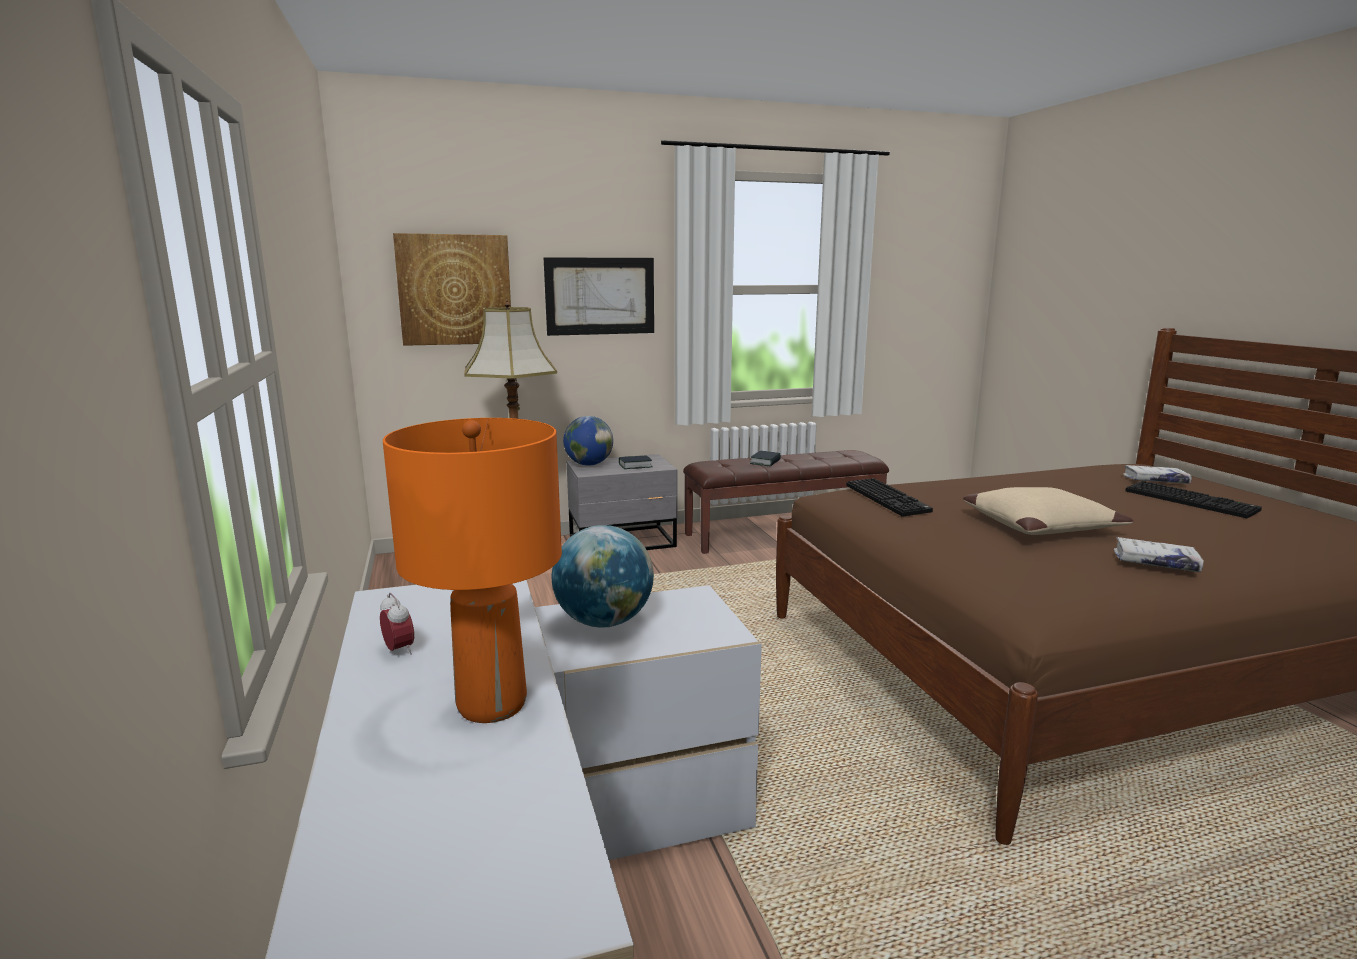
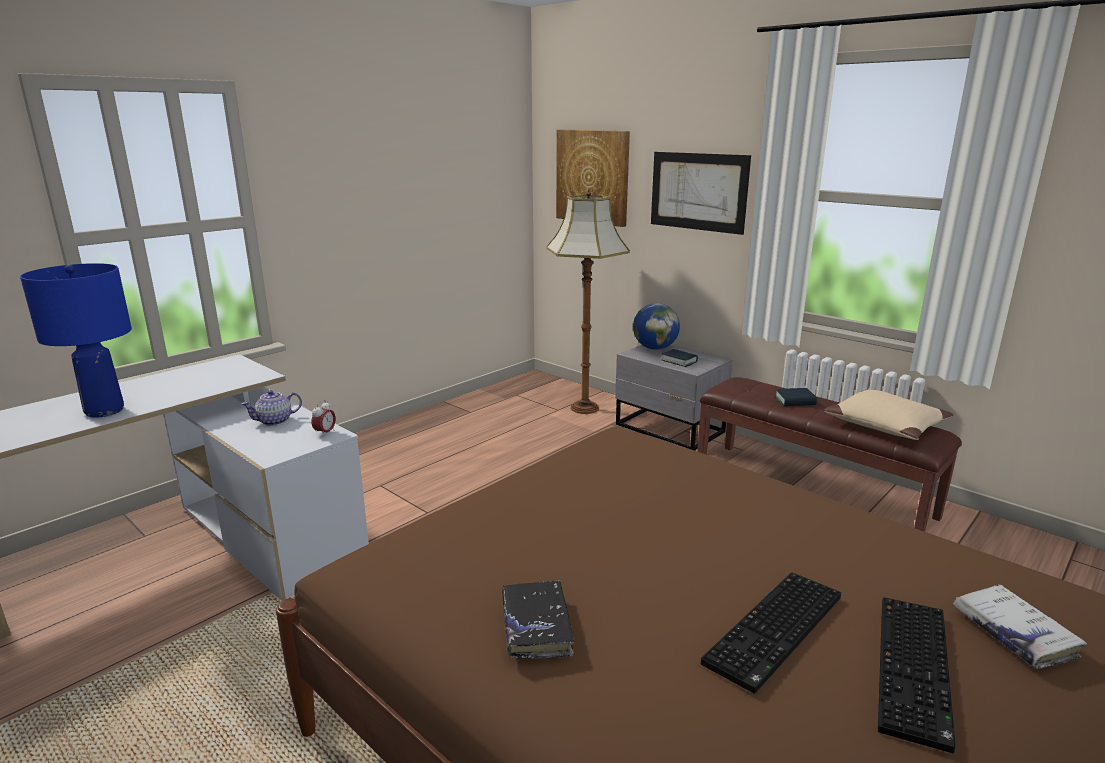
camera: 60 degrees right, 5 degrees up
alarm clock [380,593,414,655] -> alarm clock moved to [312,400,336,435]
orange table lamp [383,418,562,723] -> blue table lamp [20,263,132,418]
globe [552,525,654,628] -> teapot [241,390,302,426]
keyboard [847,478,933,517] -> keyboard moved to [701,572,841,693]
beige pillow [963,487,1134,535] -> beige pillow moved to [824,390,953,440]
white book [1114,537,1204,572] -> black book [502,580,574,659]

